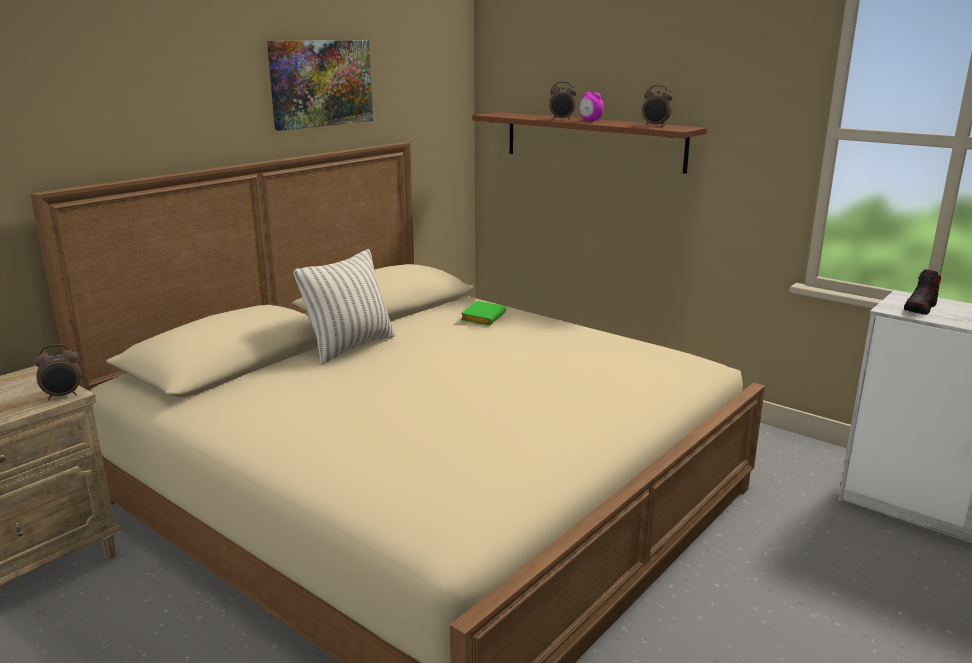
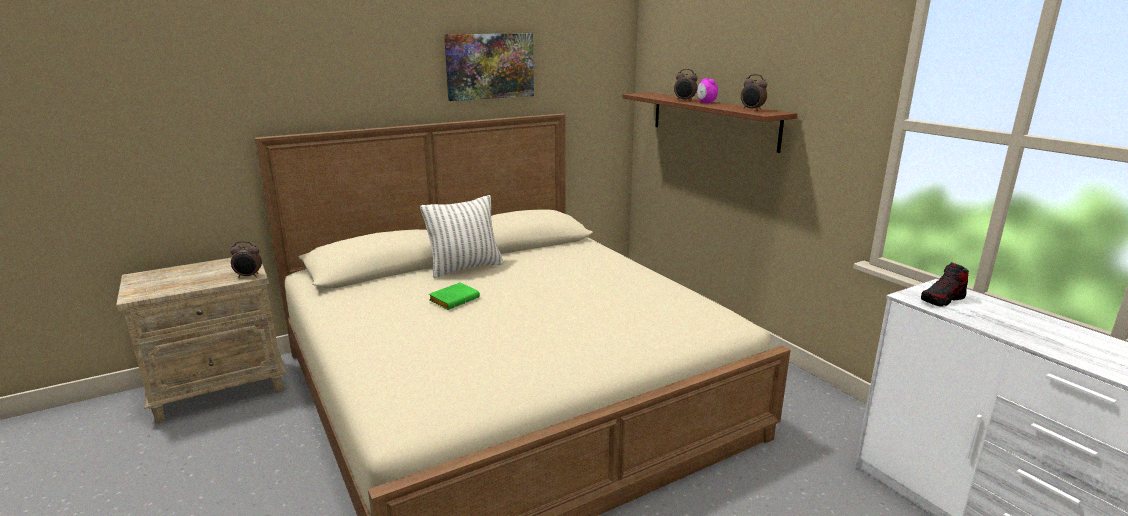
camera: 20 degrees right, 0 degrees up
green book [461,301,506,326] -> green book moved to [429,282,480,310]

